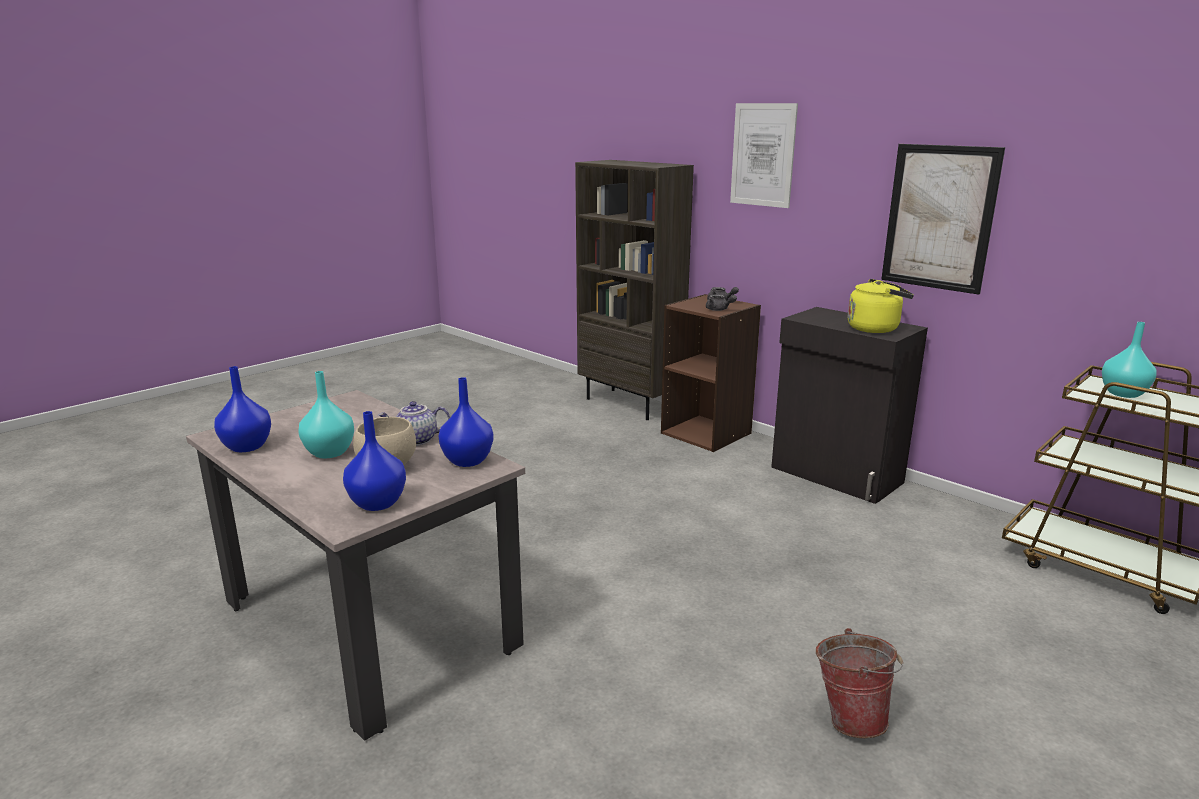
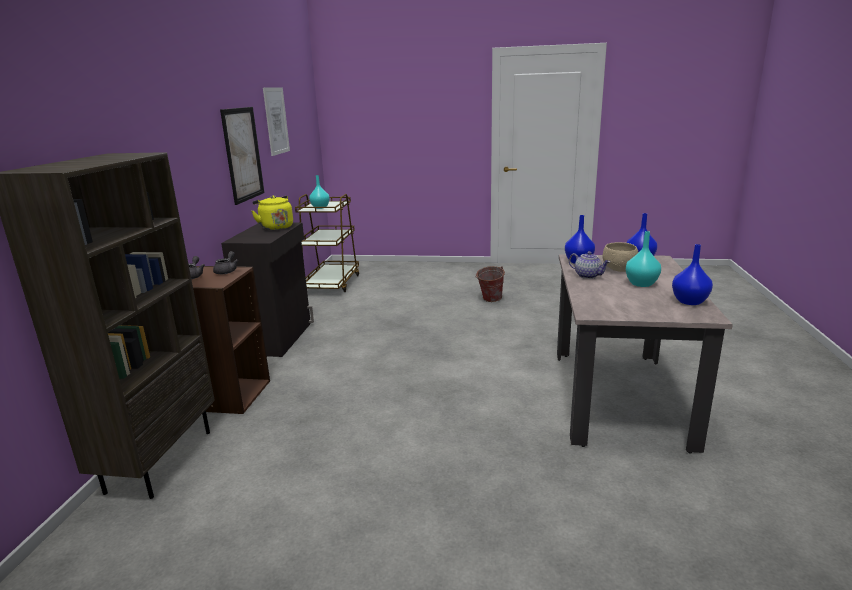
camera: 125 degrees left, 0 degrees up
picture [730,103,798,208] -> picture moved to [263,87,290,156]

